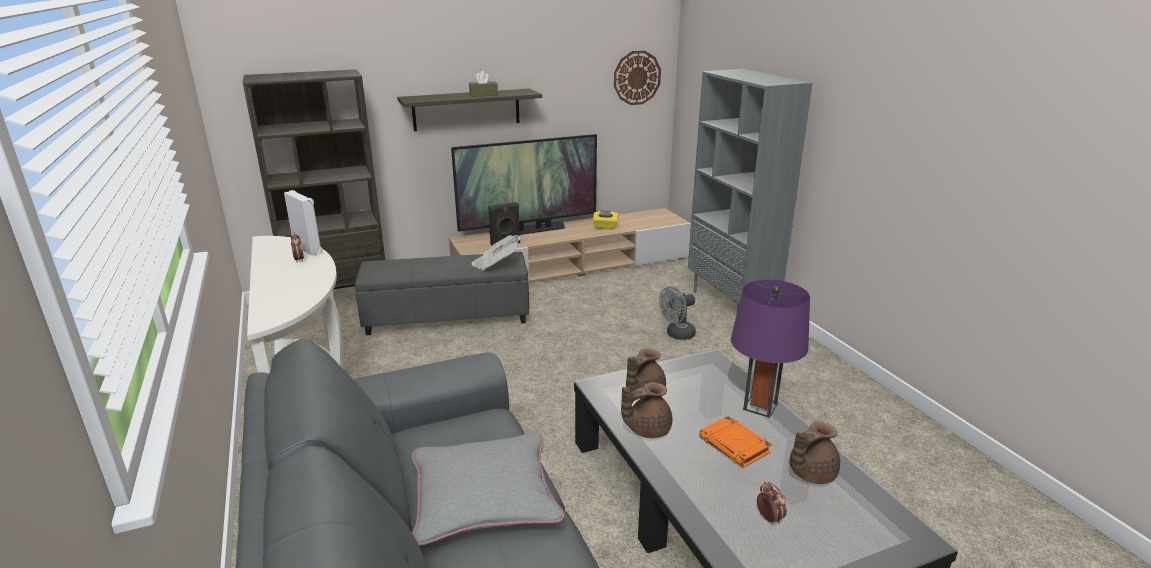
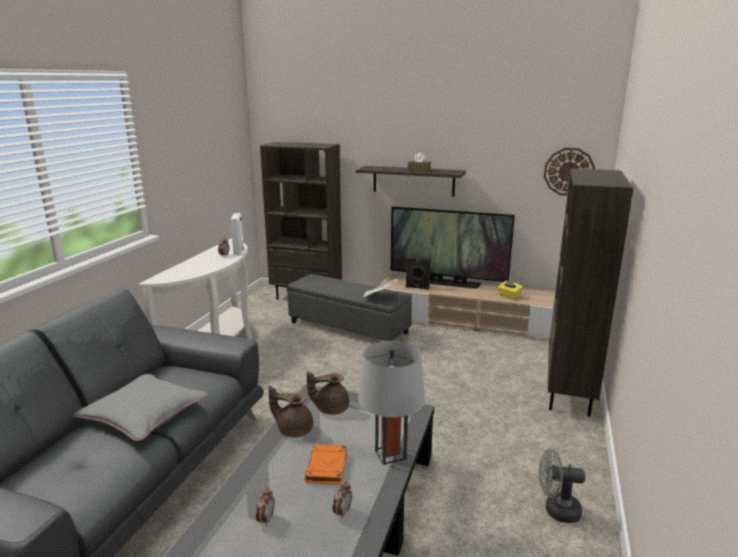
camera: 40 degrees right, 5 degrees down
grey fan [659,286,696,340] -> grey fan moved to [539,449,585,523]
grey bookcase [688,69,813,311] -> brown bookcase [548,168,633,417]
purple table lamp [731,280,810,418] -> grey table lamp [358,341,425,465]
brown teapot [789,421,840,484] -> alarm clock [332,481,352,519]

